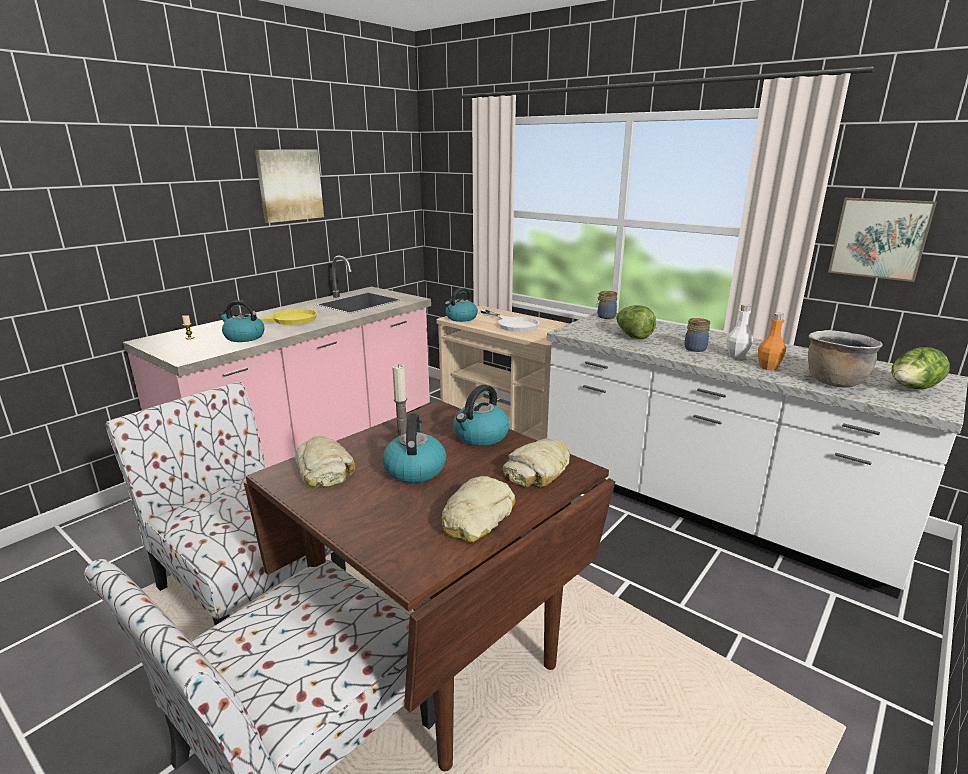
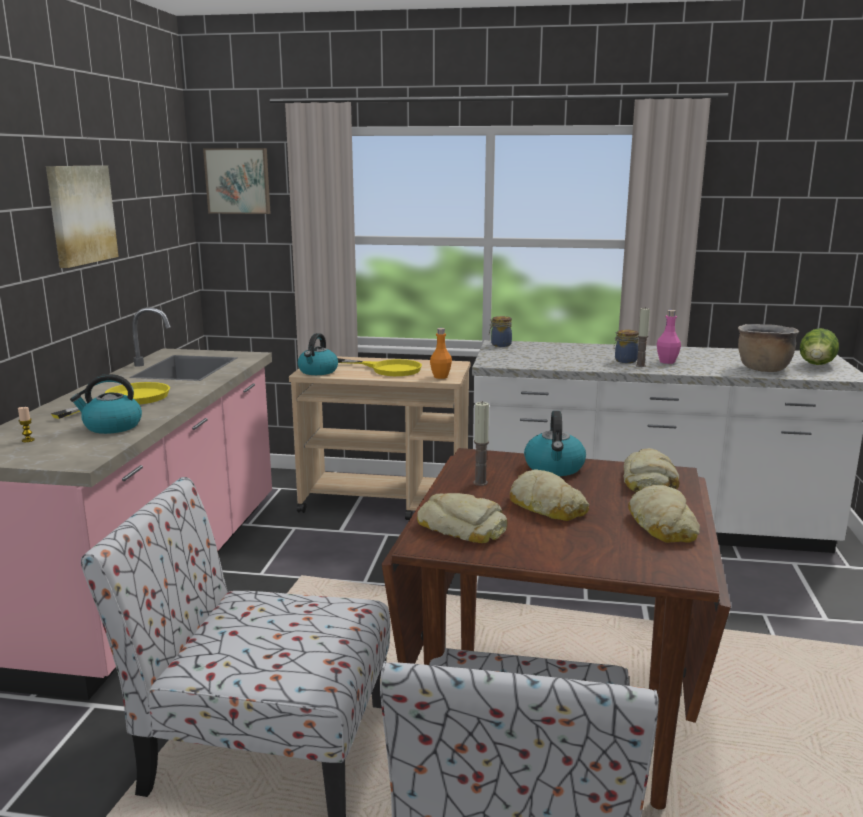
camera: 30 degrees left, 5 degrees down
kettle [382,413,446,483] -> bread [509,469,589,521]
white frying pan [480,309,539,332] -> yellow frying pan [338,358,422,376]
lettuce [616,305,656,339] -> none
white bottle [727,304,753,359] -> pink bottle [657,310,681,364]
orange bottle [758,313,786,370] -> orange bottle moved to [430,328,452,379]
picture [828,198,937,282] -> picture moved to [203,148,271,214]
none -> candle [636,308,650,367]

